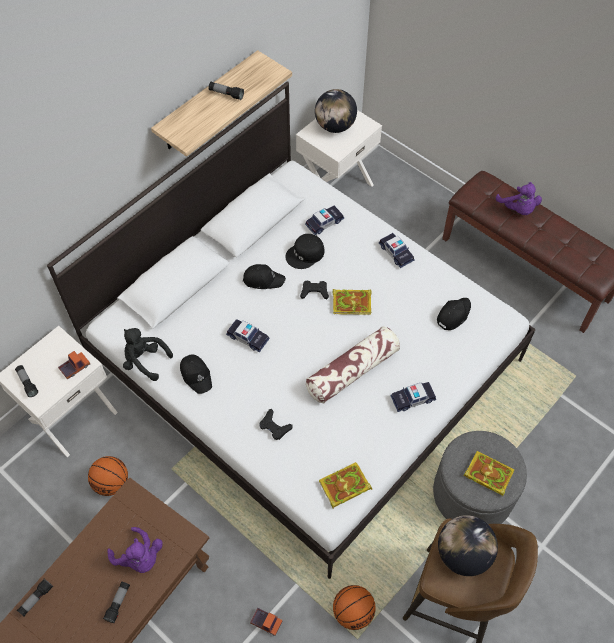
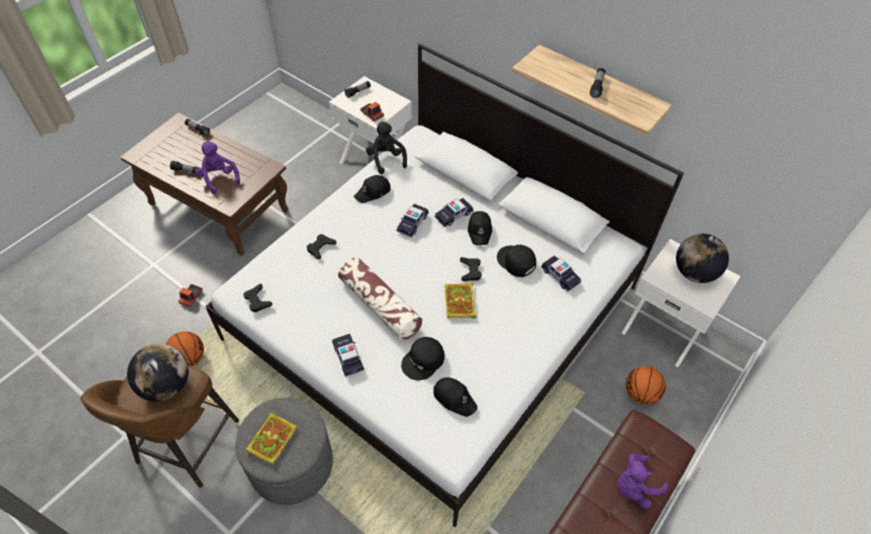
camera: 85 degrees right, 5 degrees down
basketball [88,456,128,496] -> basketball moved to [626,366,666,405]
purple plush toy [107,527,163,573] -> purple plush toy turned 105 degrees clockwise [195,141,240,194]
black plush toy [123,328,173,381] -> black plush toy turned 45 degrees counterclockwise [366,121,407,174]
book [319,462,372,509] -> black game controller [243,284,272,312]
toy car [379,233,415,268] -> toy car moved to [435,198,473,227]
none -> black cap [401,337,445,380]

